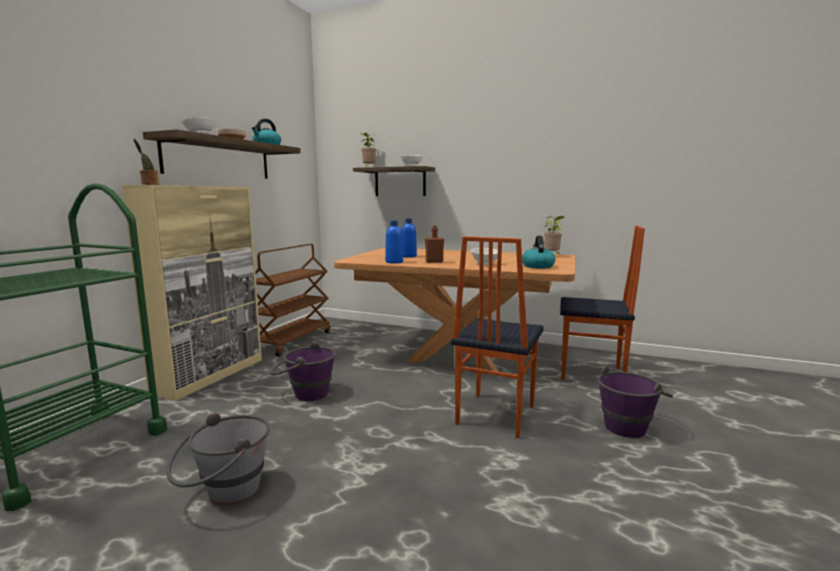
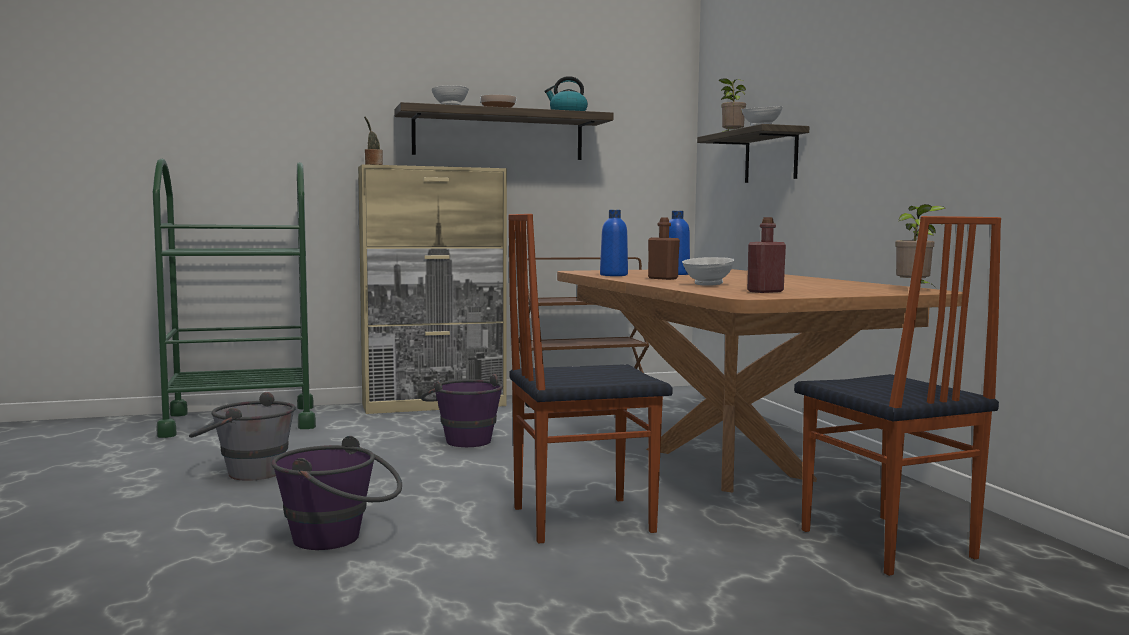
camera: 50 degrees right, 5 degrees down
kettle [522,235,556,268] -> red bottle [747,217,786,293]
purple bucket [597,367,673,438] -> purple bucket moved to [271,436,402,550]

